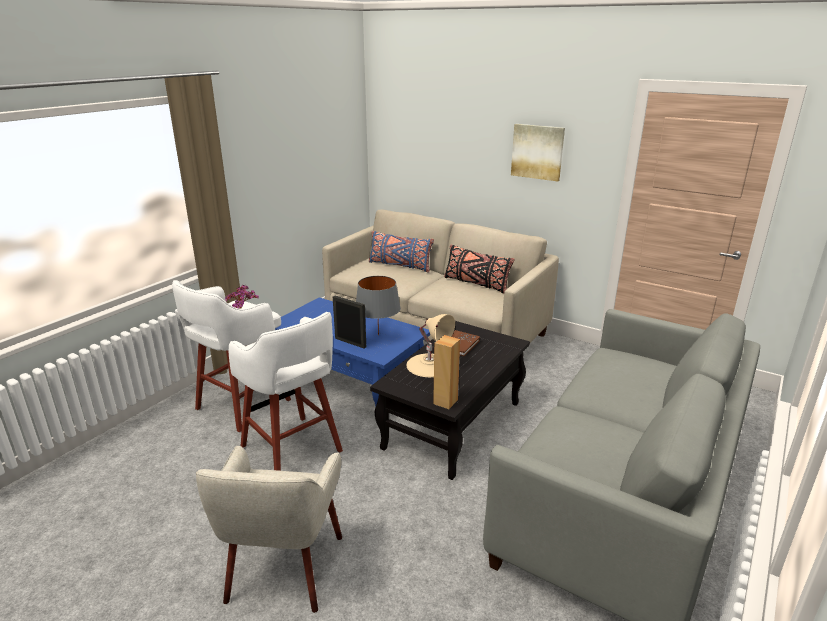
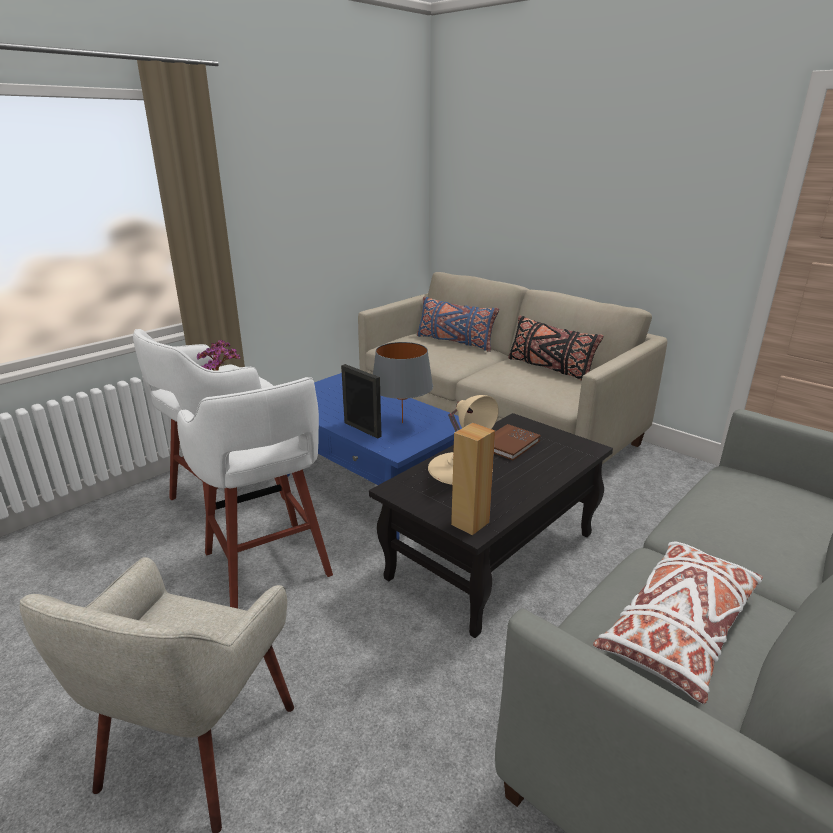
camera: 10 degrees right, 0 degrees up
picture [511,124,565,181] -> none
none -> white pillow [593,541,763,704]

